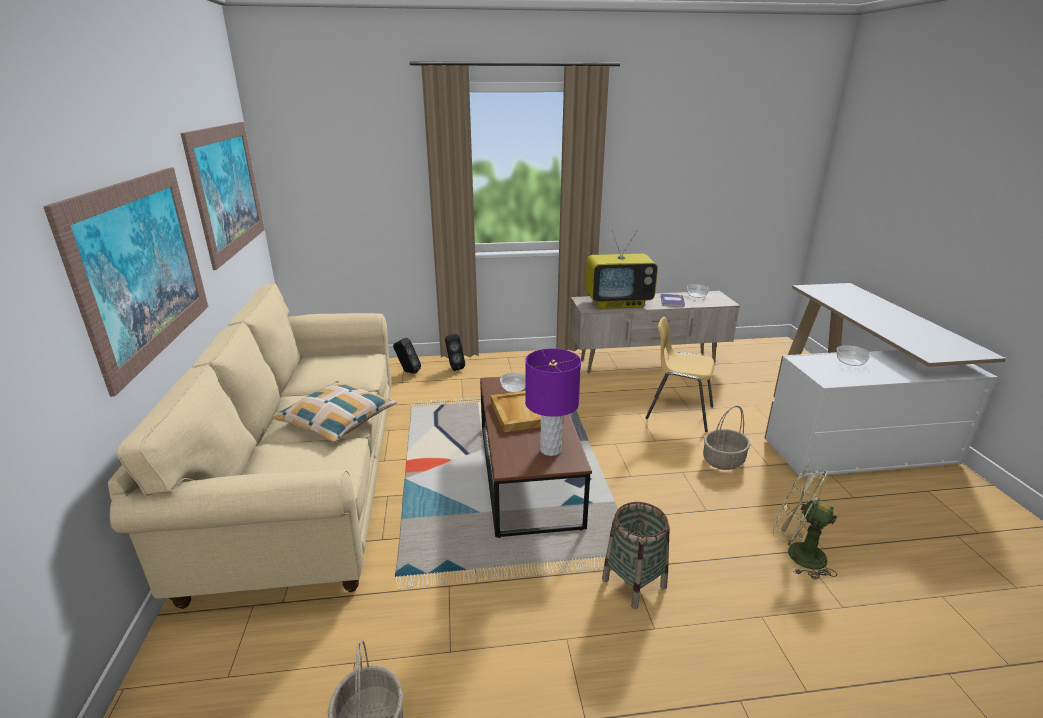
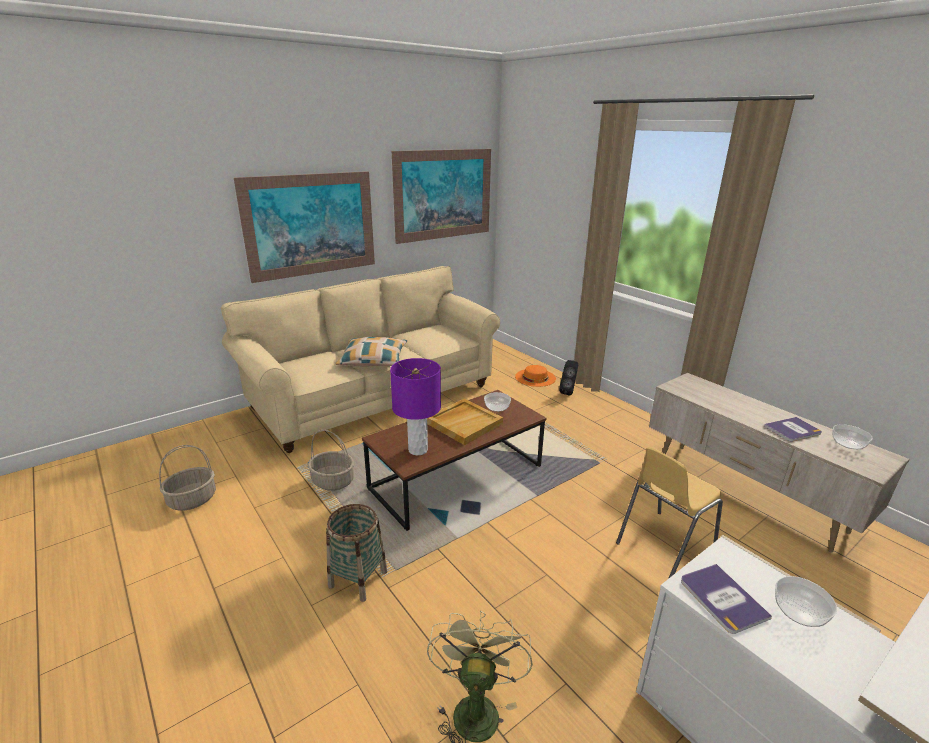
camera: 60 degrees right, 0 degrees up
black speaker [393,338,421,374] -> orange hat [515,365,556,387]
television [585,230,658,309] -> none
yellow chair [645,317,715,432] -> yellow chair turned 120 degrees counterclockwise [616,447,723,579]
basket [703,405,751,470] -> basket moved to [308,430,354,491]
none -> book [681,564,772,634]

